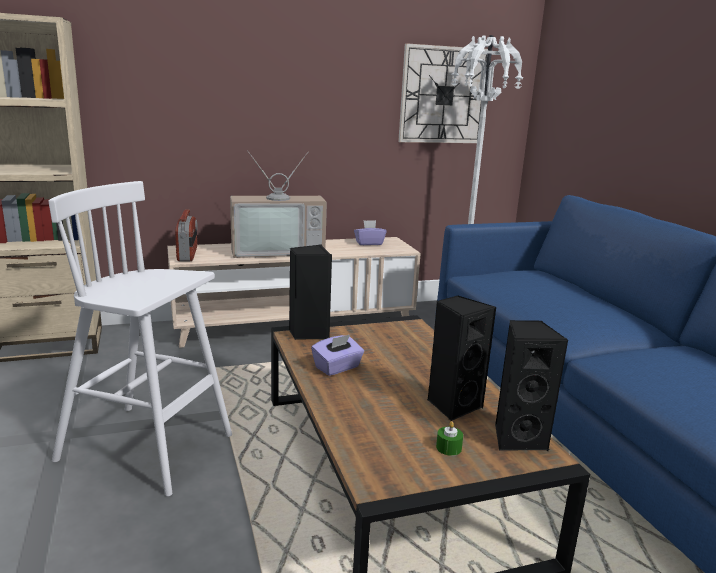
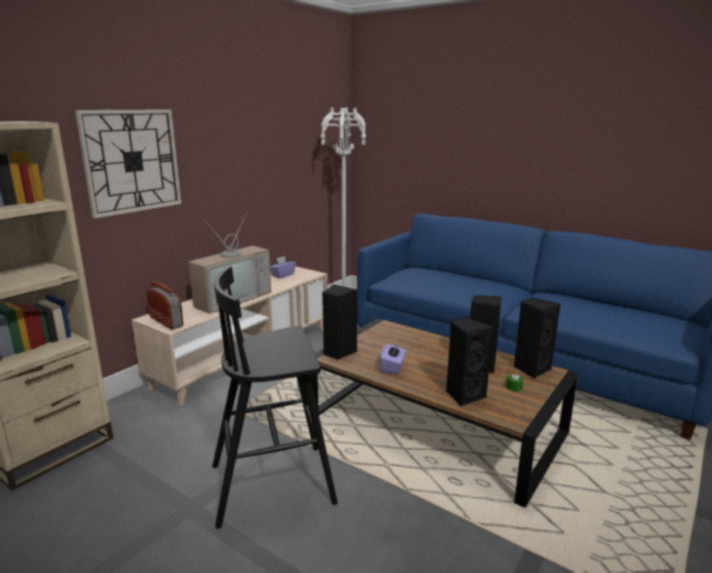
camera: 35 degrees left, 0 degrees up
white stool [49,181,232,496] -> black stool [212,267,338,529]
wall clock [398,43,488,143] -> wall clock moved to [75,109,181,218]
none -> black speaker [446,317,493,406]

